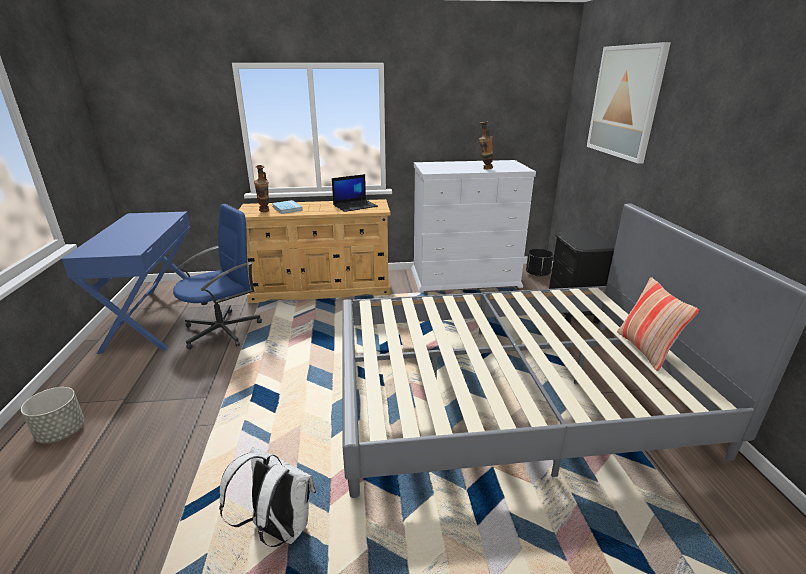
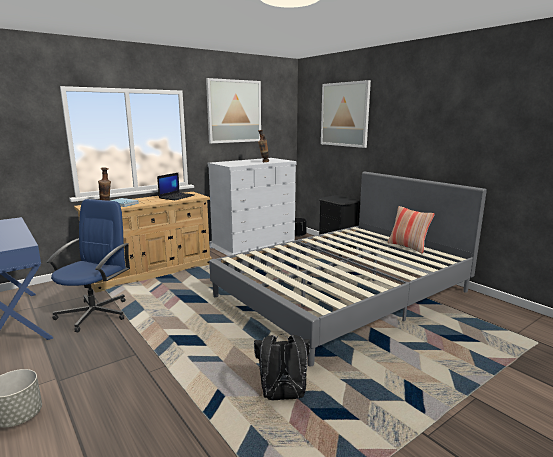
camera: 30 degrees left, 10 degrees down
white backpack [219,447,316,547] -> black backpack [254,334,310,400]
none -> picture [206,78,261,143]

